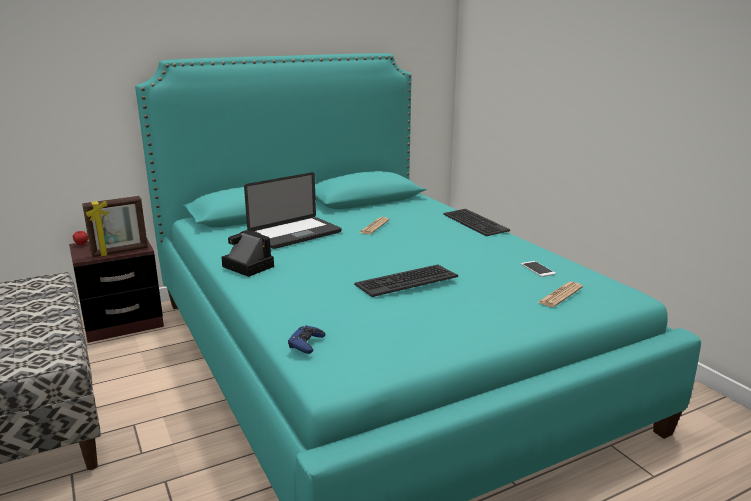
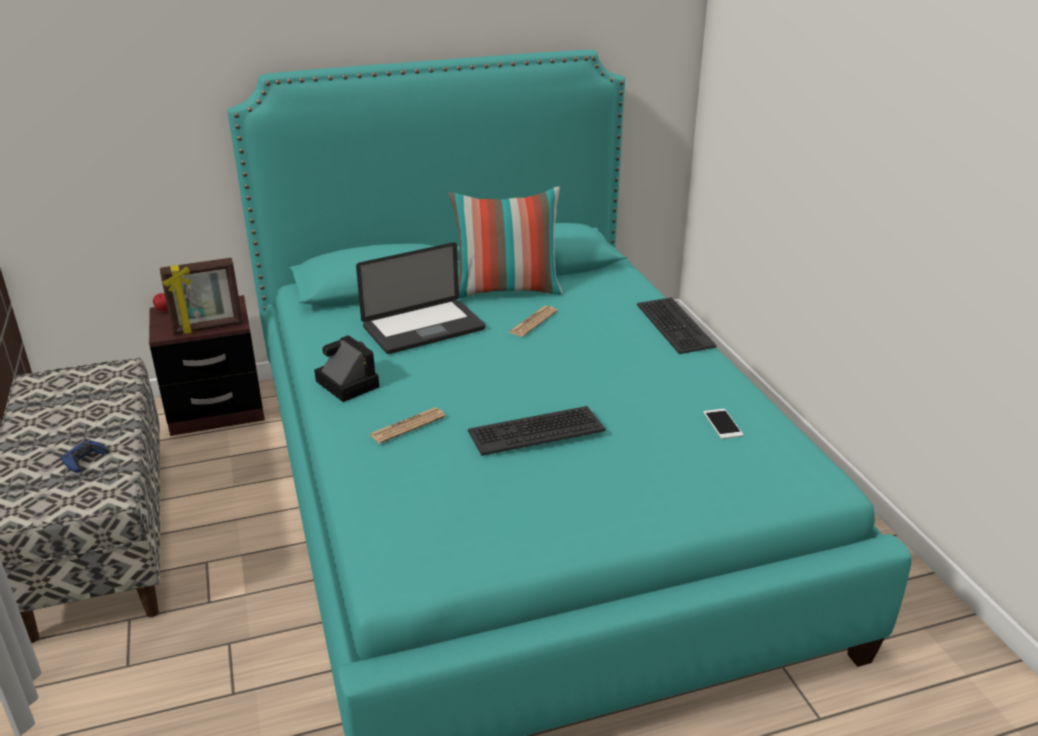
camera: 10 degrees right, 10 degrees up
blue game controller [288,325,325,354] -> blue game controller moved to [61,440,108,473]
newspaper [538,282,583,307] -> newspaper moved to [369,407,446,444]
none -> pillow [449,186,563,299]

